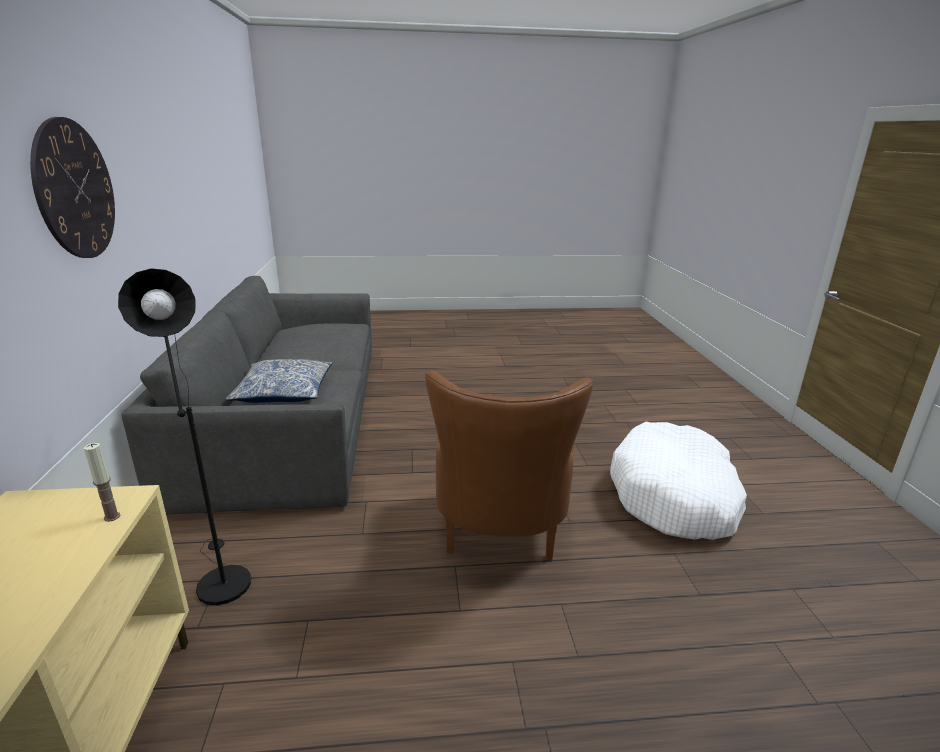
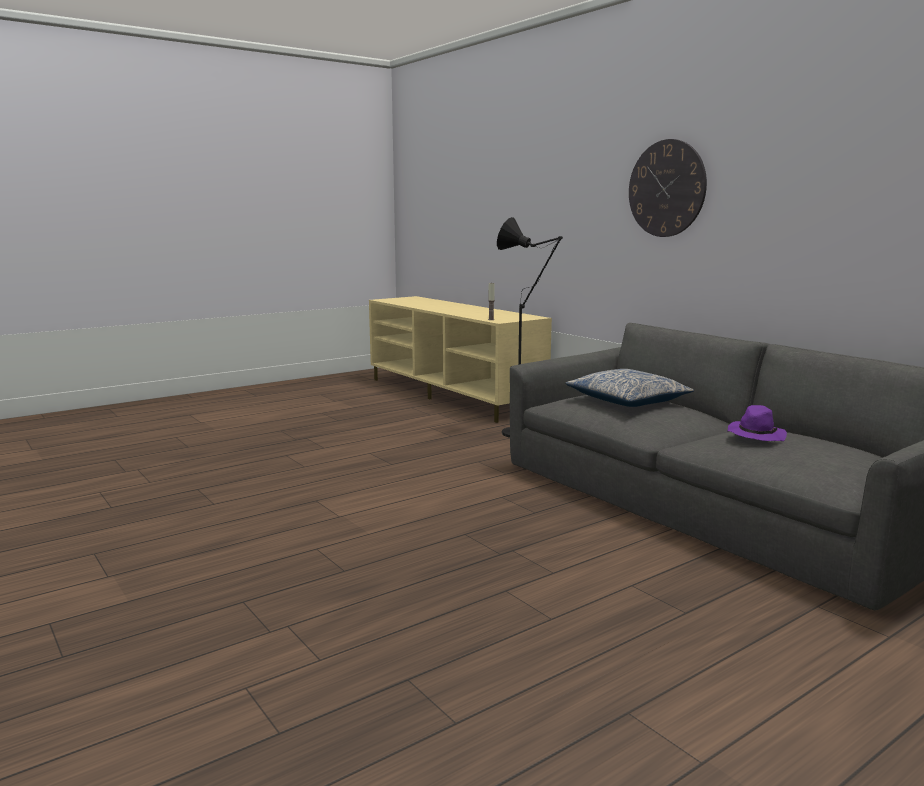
camera: 150 degrees right, 10 degrees down
brown armchair [425,370,594,560] -> none
white dog bed [610,422,747,540] -> none
none -> purple hat [727,405,787,441]

